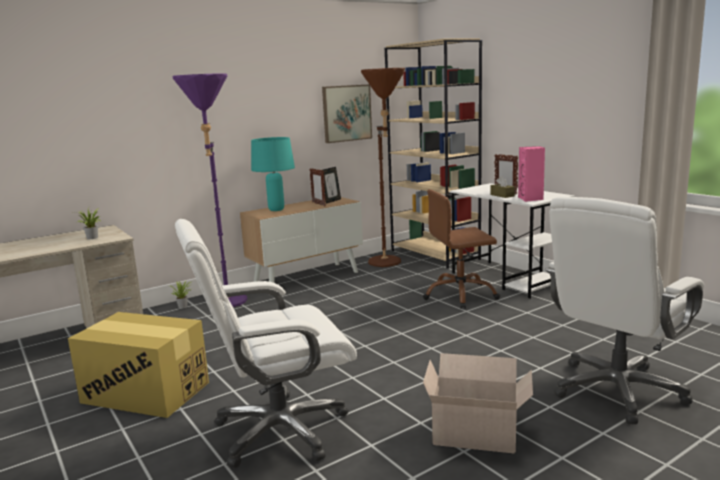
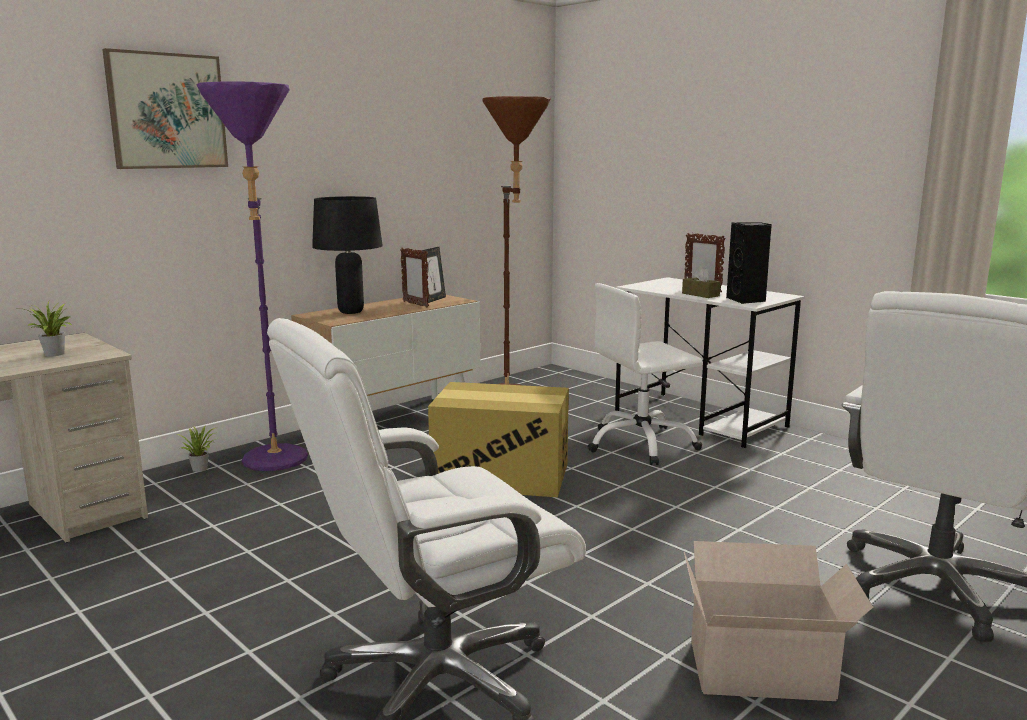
camera: 10 degrees left, 0 degrees up
cardboard box [68,312,209,418] -> cardboard box moved to [428,382,569,497]
turquoise table lamp [251,137,295,211] -> black table lamp [312,196,383,314]
picture [322,85,372,143] -> picture moved to [102,48,228,169]
beige bookcase [385,39,482,269] -> none
brown office chair [423,189,500,309] -> white office chair [588,283,703,465]
pink speaker [518,146,545,202] -> black speaker [726,222,772,304]

